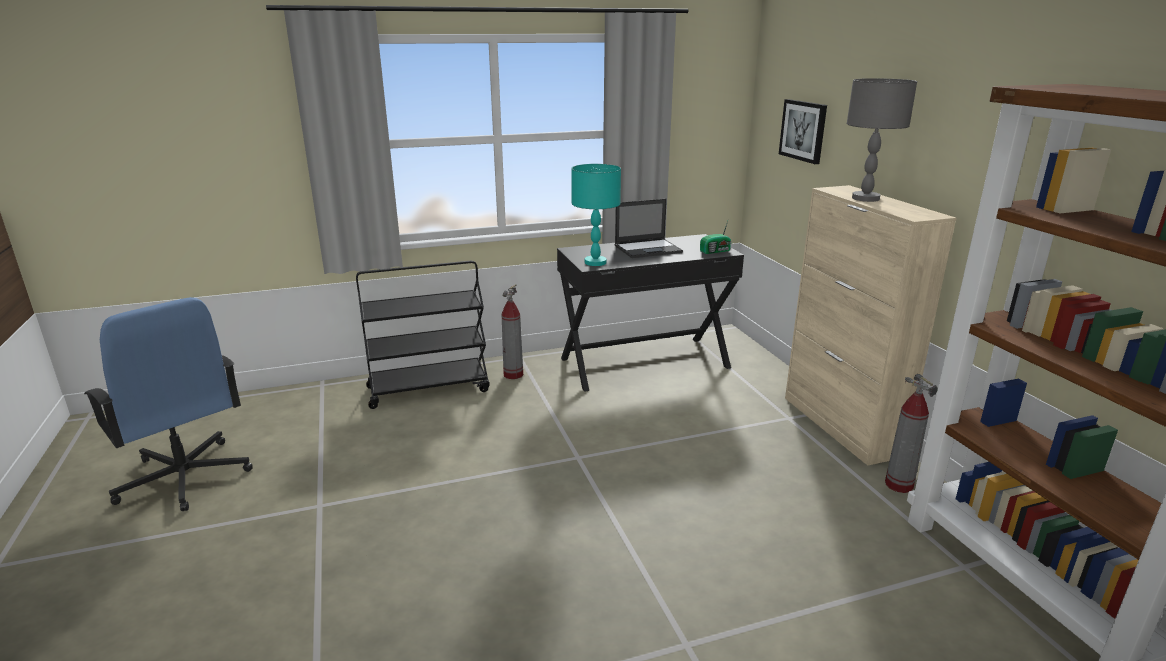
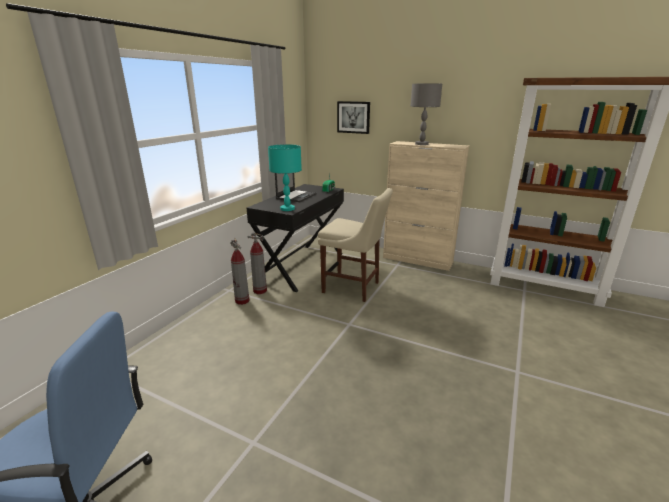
camera: 45 degrees left, 0 degrees up
black cart [356,261,490,409] -> none
fire extinguisher [885,374,938,493] -> fire extinguisher moved to [247,232,267,294]
none -> beige chair [318,188,393,302]

